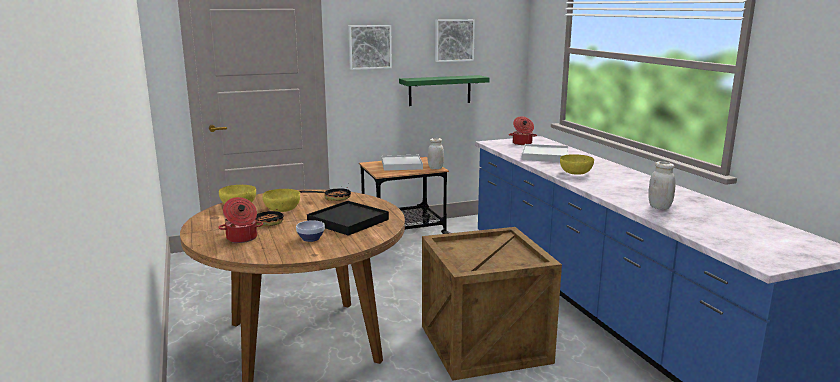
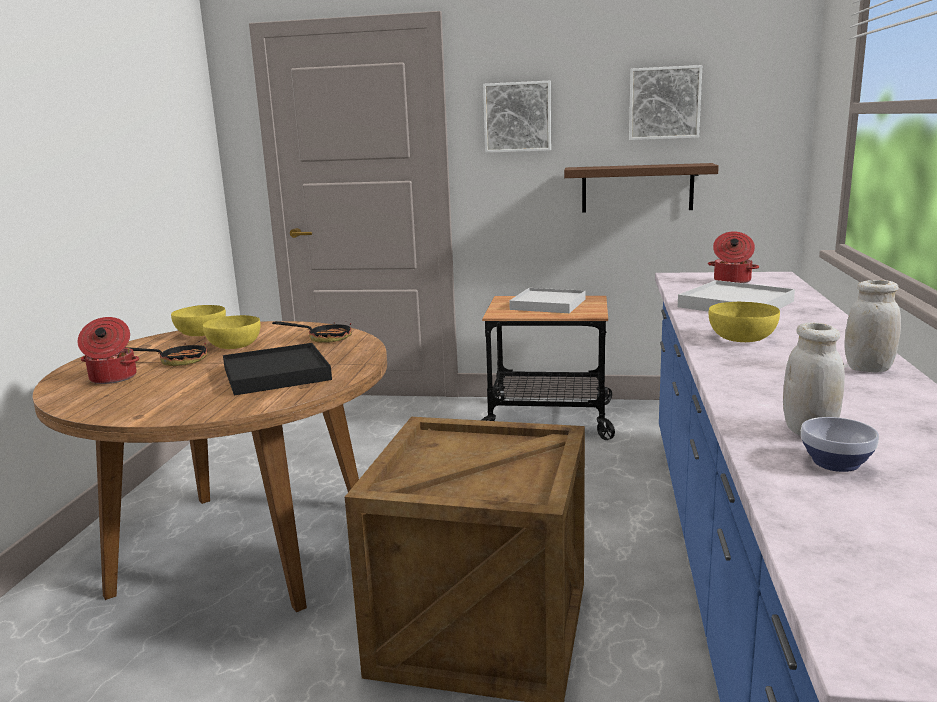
camera: 30 degrees right, 0 degrees up
bowl [296,220,325,242] -> bowl moved to [801,417,879,472]
green shelf [399,75,490,106] -> brown shelf [564,163,719,212]
white jar [428,138,444,169] -> white jar moved to [844,280,901,373]

